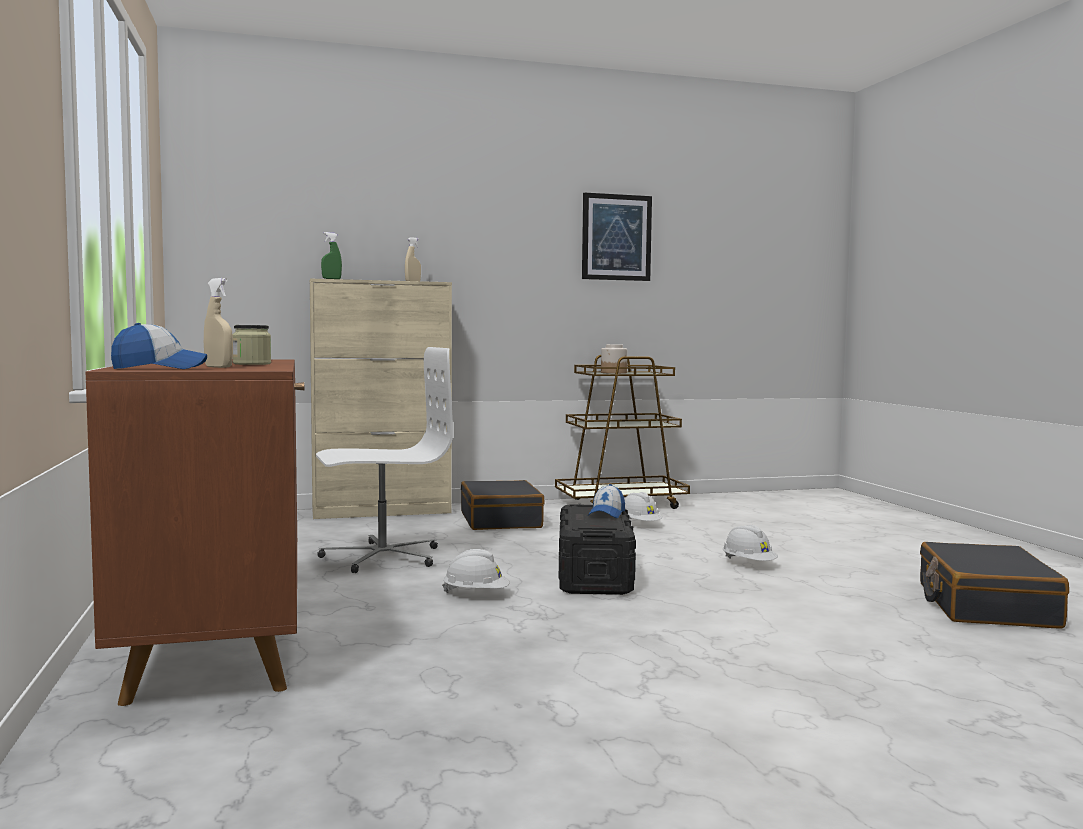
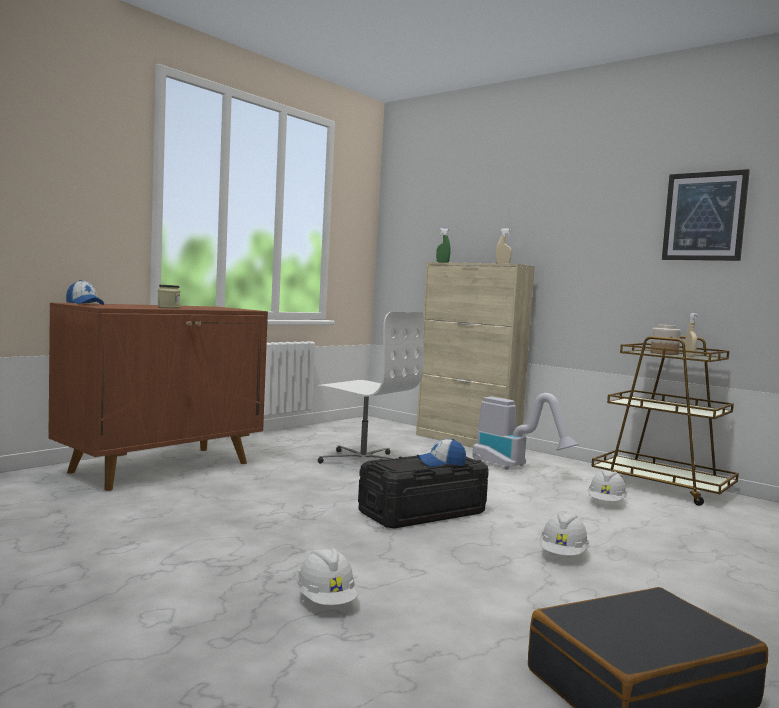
camera: 55 degrees right, 0 degrees up
beige spray bottle [204,278,233,368] -> beige spray bottle moved to [685,313,698,357]
white hard hat [442,549,510,593] -> white hard hat moved to [296,548,358,605]
black suitcase [461,480,545,530] -> vacuum cleaner [472,393,579,470]

